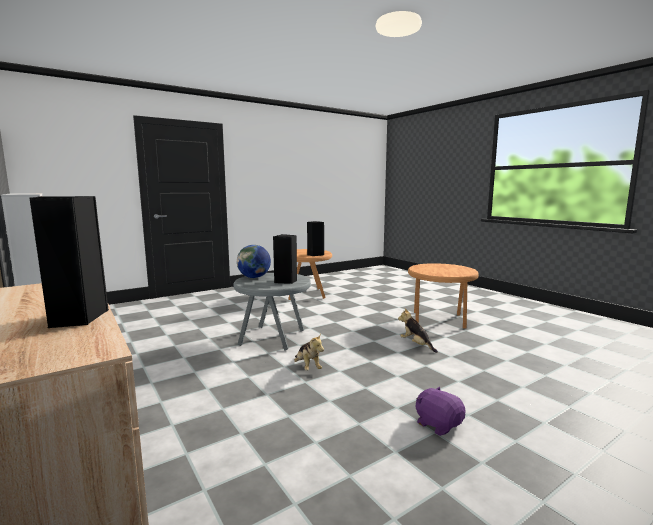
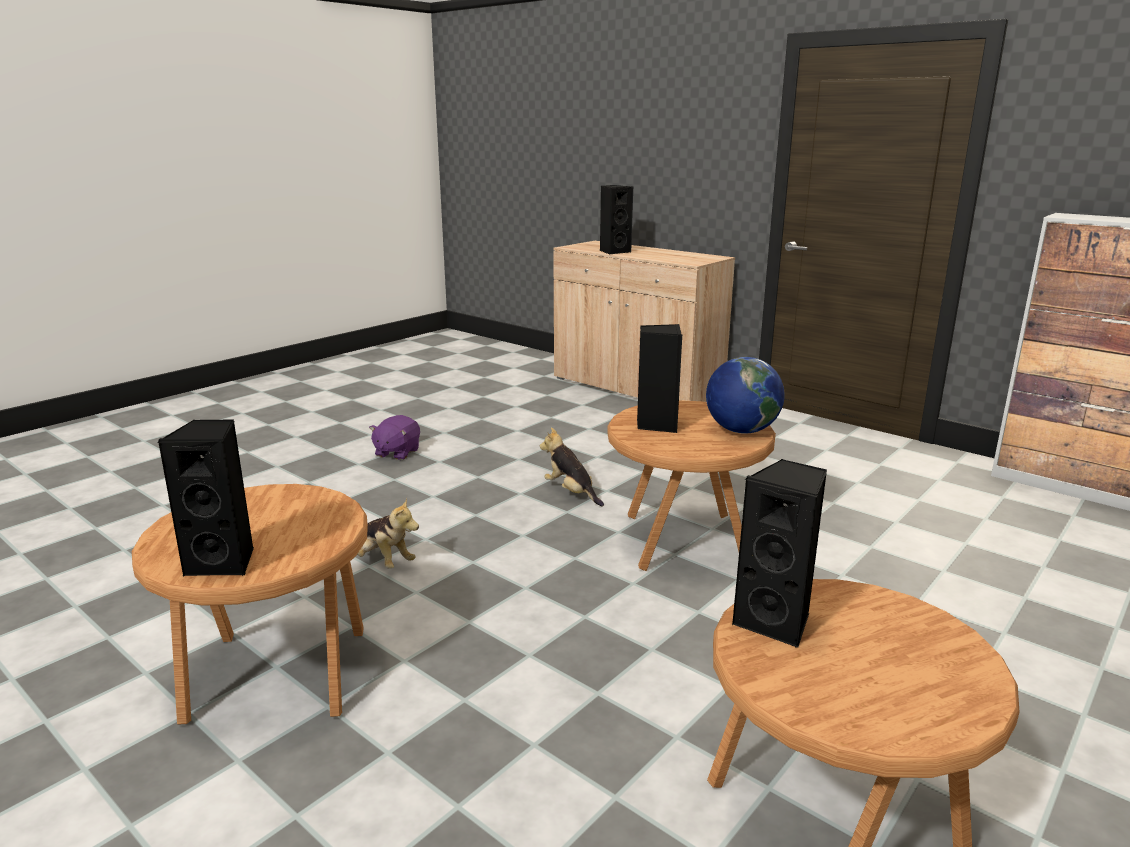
camera: 165 degrees right, 10 degrees up
grey side table [233,273,311,351] -> brown side table [608,400,776,571]
purple plush toy [416,387,465,436] -> purple plush toy turned 75 degrees clockwise [369,415,420,460]
none -> black speaker [157,420,254,577]

